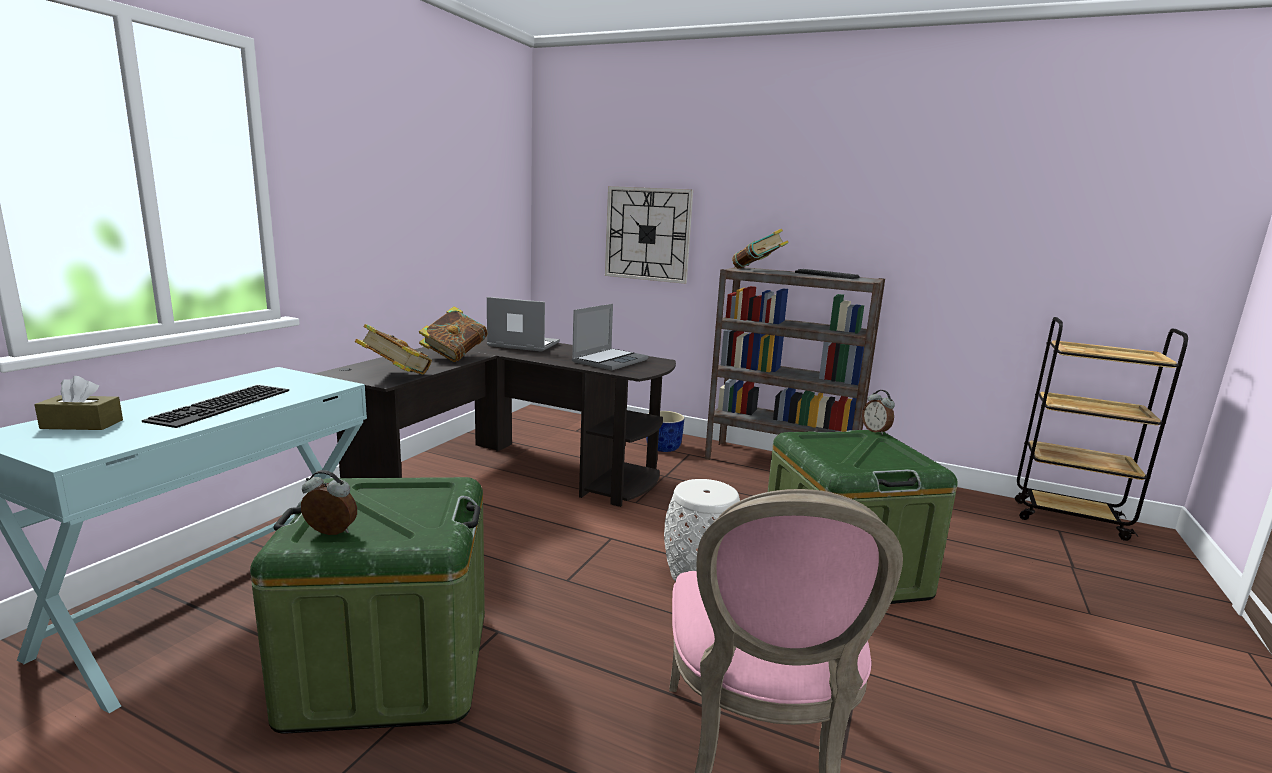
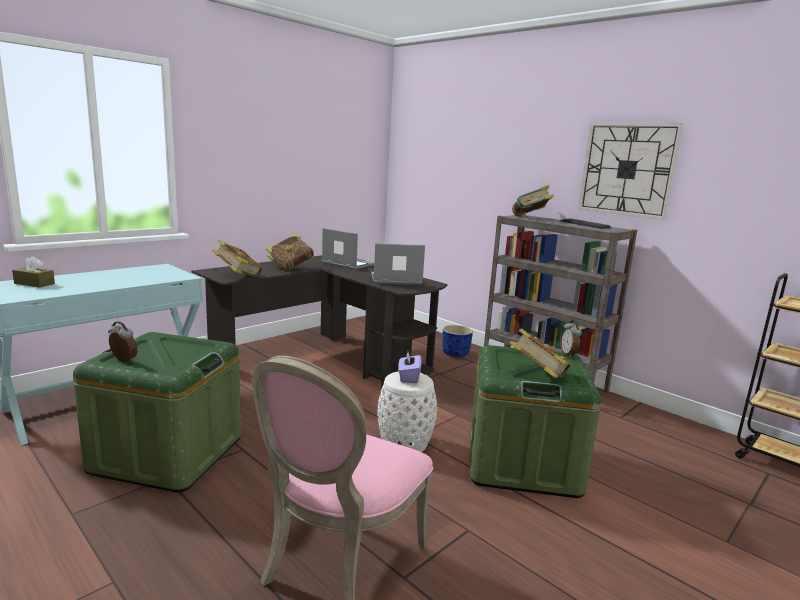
camera: 20 degrees right, 0 degrees up
keyboard [142,385,289,428] -> none
laptop [572,304,649,370] -> laptop turned 150 degrees counterclockwise [371,243,425,285]
wall clock [605,186,693,284] -> wall clock moved to [578,123,684,220]
none -> purple tissue box [398,352,421,383]
none -> book [510,328,571,378]

